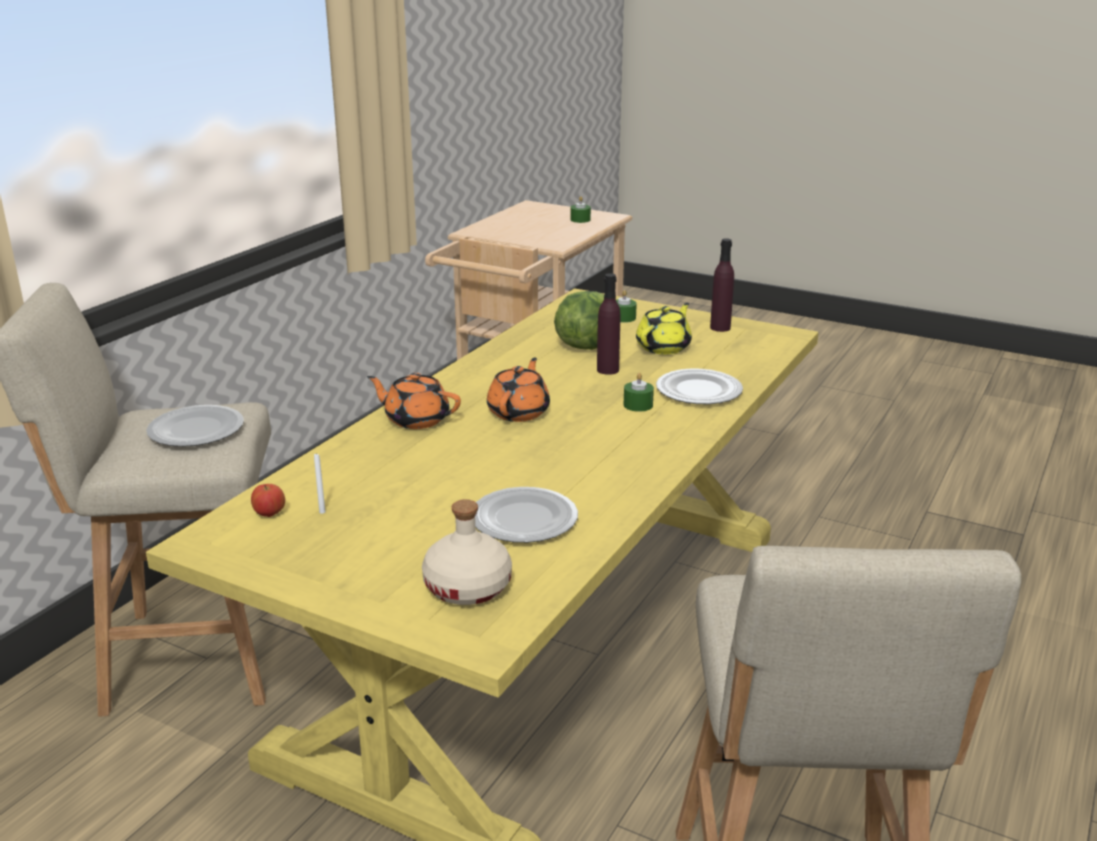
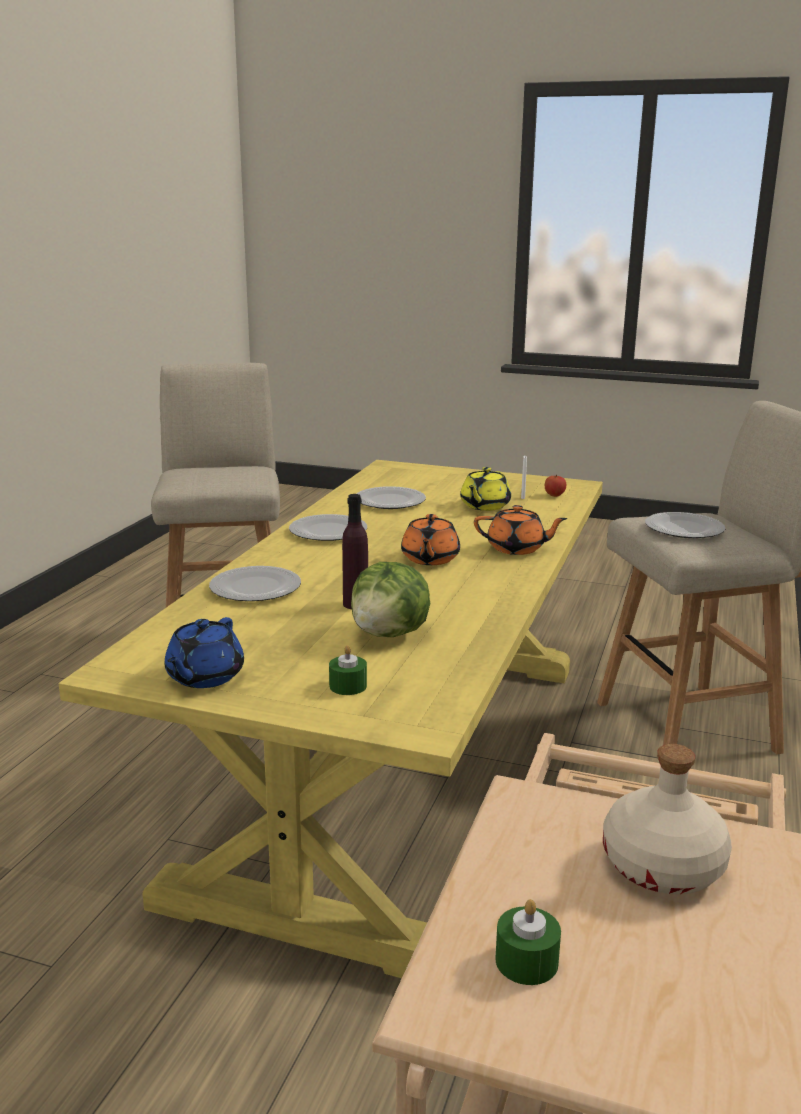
camera: 170 degrees right, 5 degrees down
beige bottle [422,499,512,605] -> beige bottle moved to [603,744,732,894]
green candle [624,373,654,412] -> none
yellow teapot [636,303,692,354] -> yellow teapot moved to [460,467,511,511]
purple bottle [710,238,734,332] -> blue teapot [165,617,244,688]
none -> plate [289,514,367,541]

